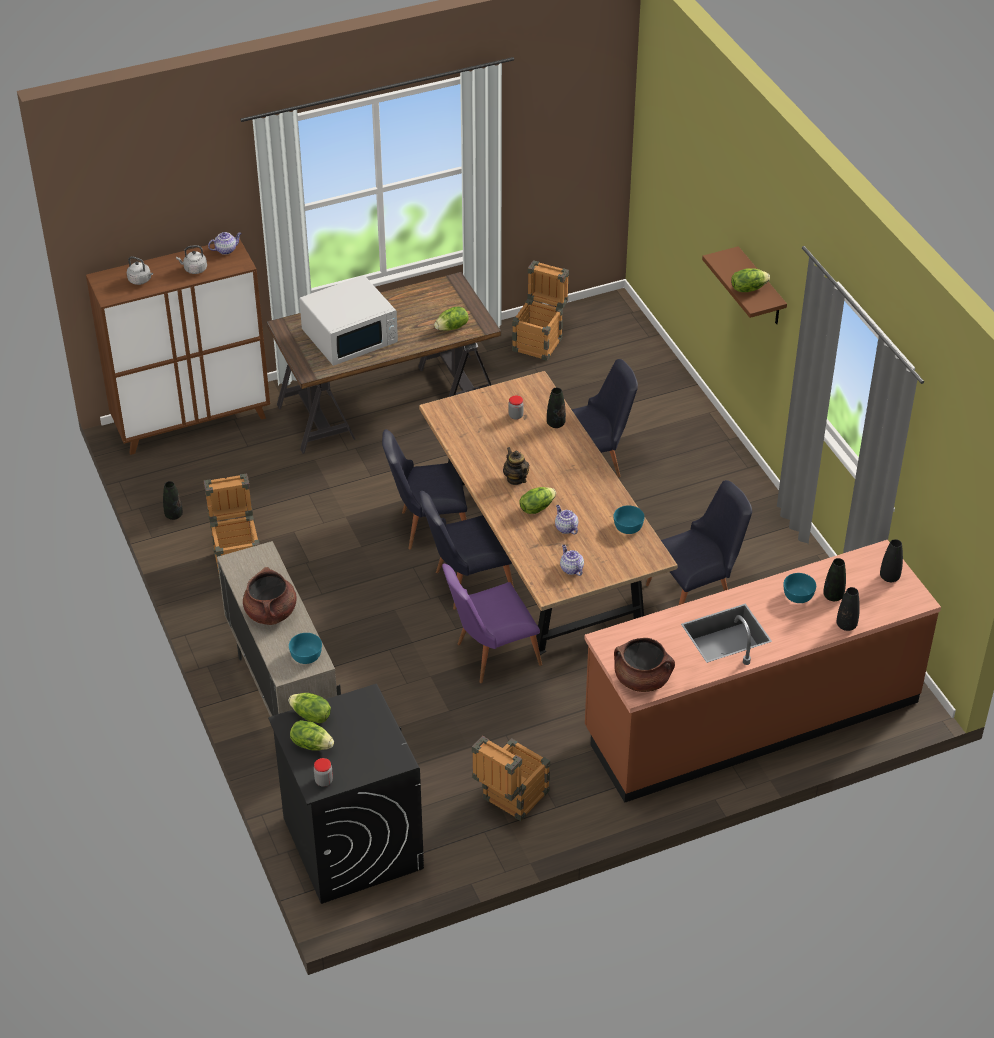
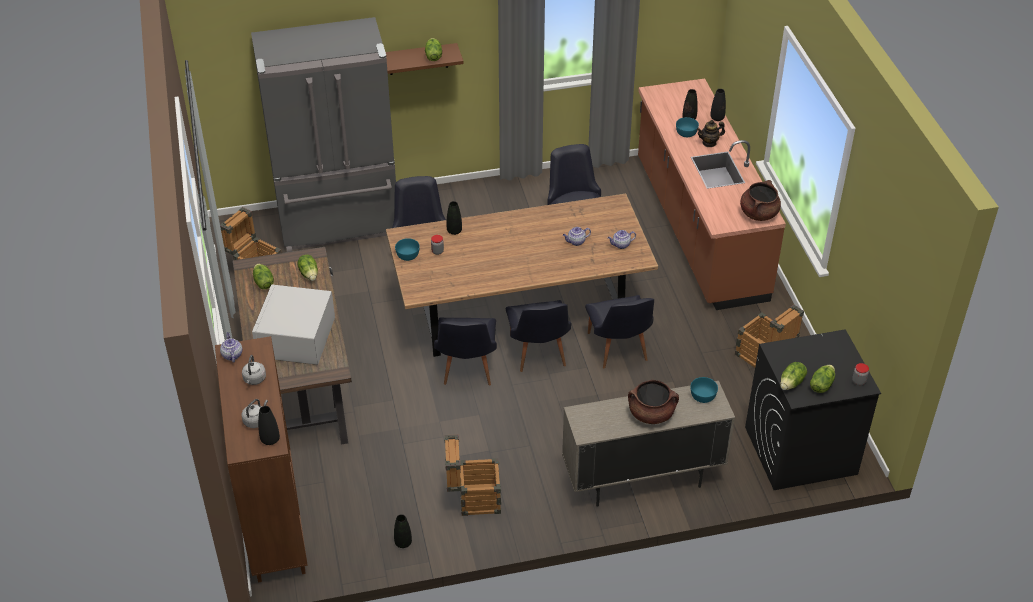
camera: 80 degrees left, 0 degrees up
white microwave [299,275,398,366] -> white microwave turned 150 degrees counterclockwise [252,284,335,365]
purple chair [442,564,542,683] -> black chair [585,295,654,368]
teapot [503,447,529,485] -> teapot moved to [697,120,725,147]
lettuce [519,487,556,514] -> lettuce moved to [253,264,274,289]
turquoise bowl [614,505,644,534] -> turquoise bowl moved to [395,238,420,261]
black vase [880,539,903,582] -> black vase moved to [258,406,280,445]
none -> grey fridge [251,17,396,252]

